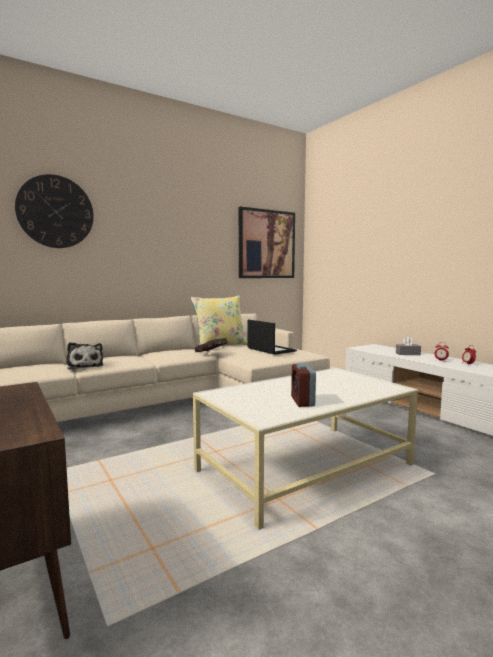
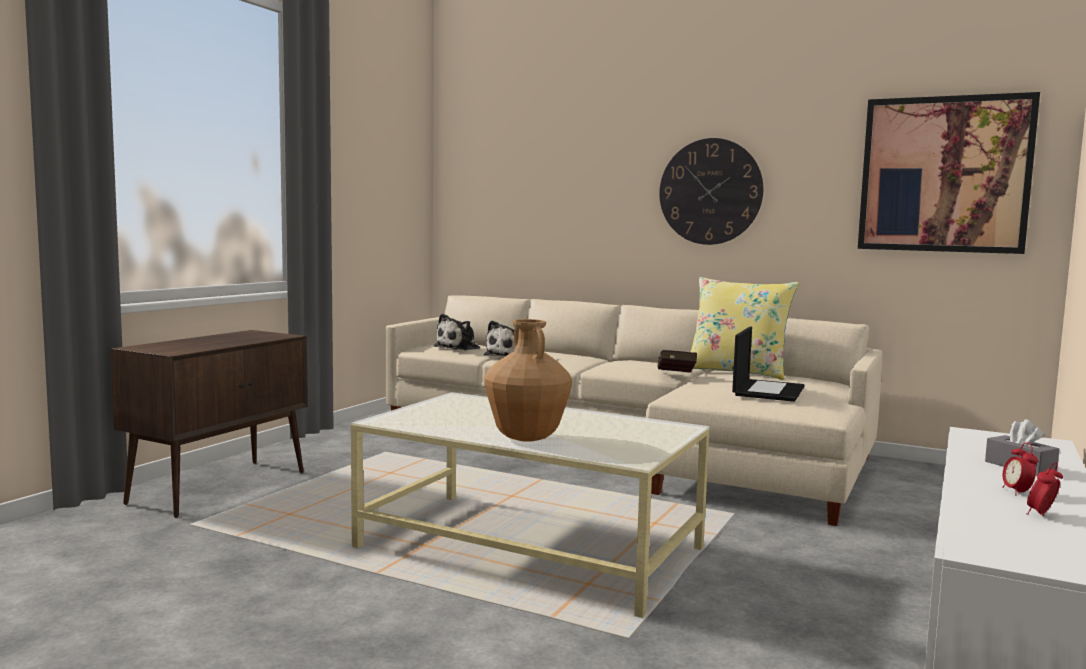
camera: 60 degrees right, 0 degrees up
wall clock [15,174,94,248] -> wall clock moved to [659,138,763,245]
alarm clock [291,363,316,407] -> none
none -> plush toy [433,314,480,350]
none -> brown vase [484,319,572,442]

